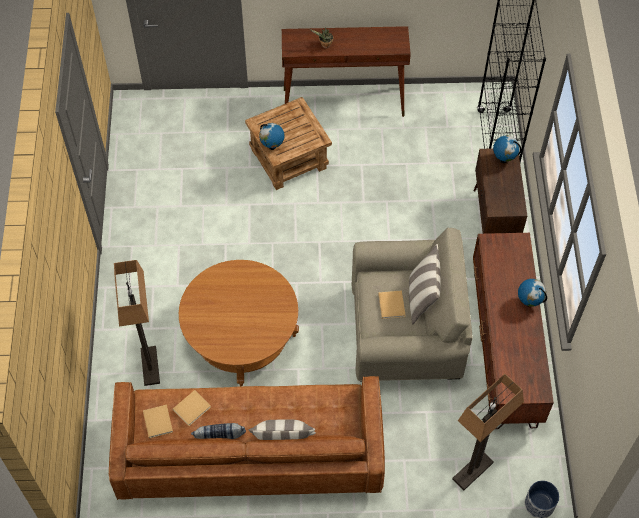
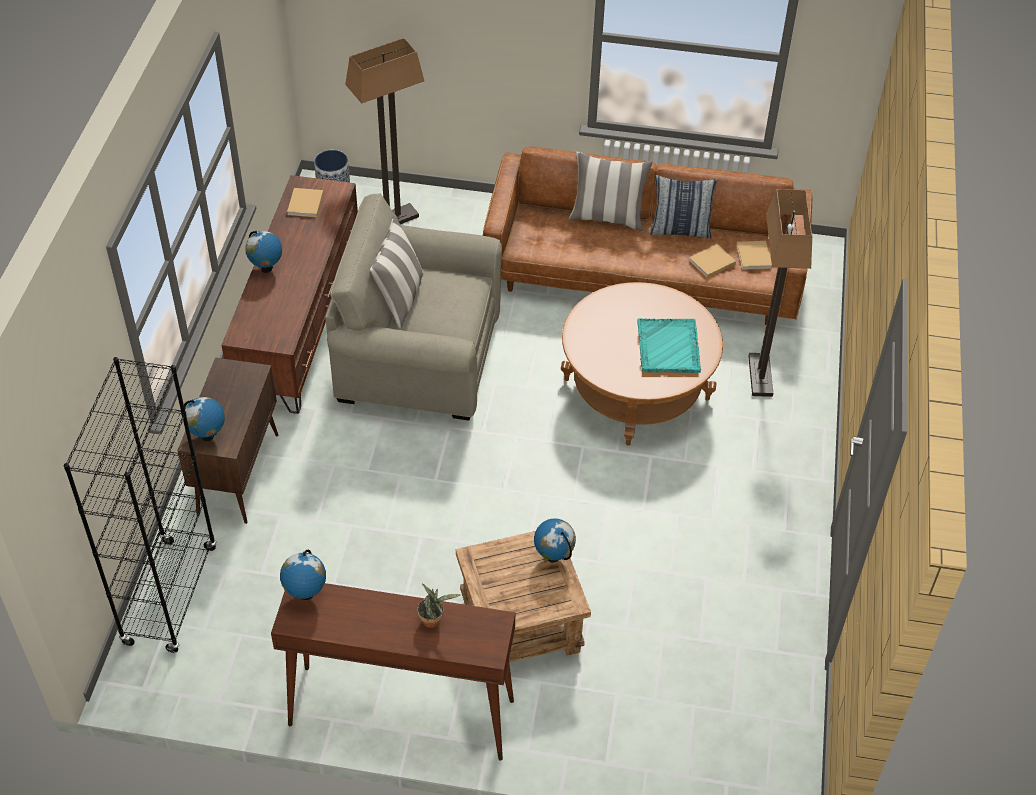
camera: 170 degrees left, 10 degrees down
beige book [378,290,406,319] -> beige book moved to [287,188,324,217]
none -> globe [280,549,326,600]
none -> turquoise tray [638,318,701,373]

